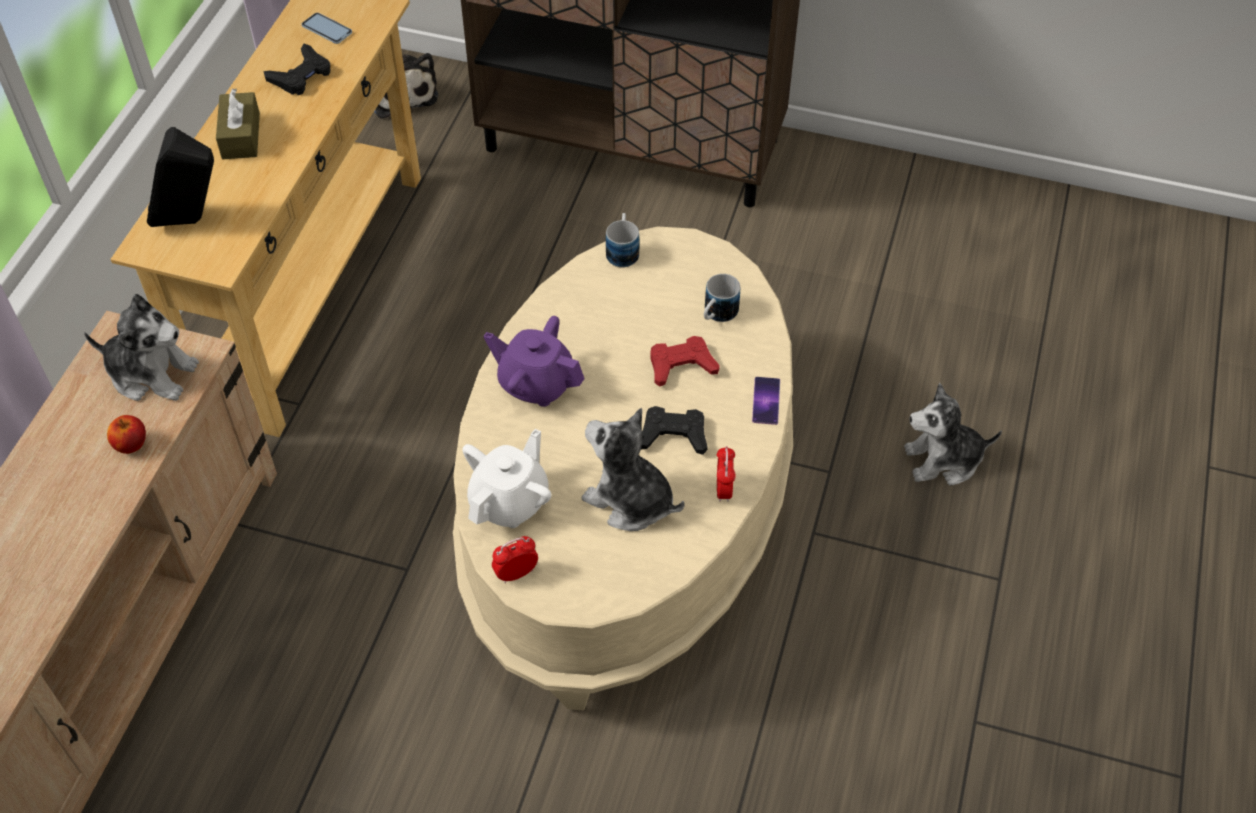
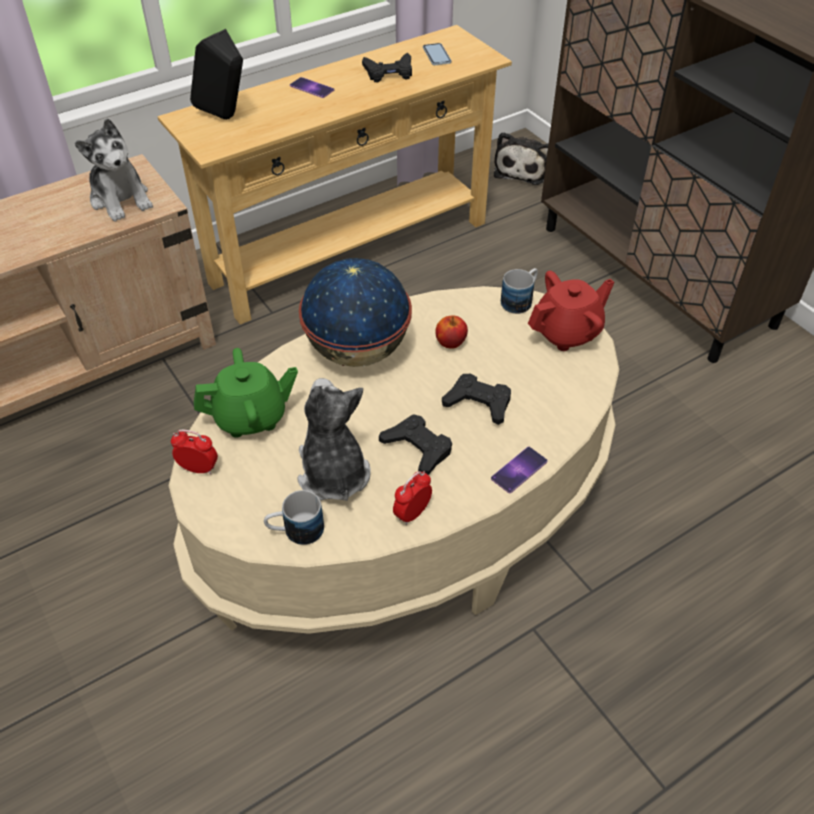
camera: 40 degrees right, 5 degrees down
apple [107,415,146,454] -> apple moved to [435,316,468,349]
brown tissue box [216,88,260,159] -> phone [290,77,334,98]
white teapot [462,429,551,528] -> green teapot [194,348,298,438]
purple teapot [484,316,585,407] -> globe [299,258,412,367]
red game controller [650,336,720,387] -> black game controller [442,374,511,425]
mug [704,274,740,322] -> mug moved to [264,490,324,545]
plush toy [904,383,1002,485] -> none
none -> red teapot [528,271,614,351]

